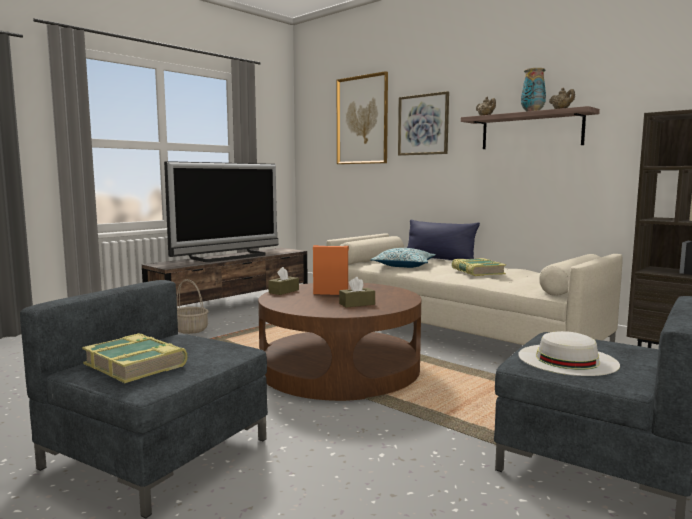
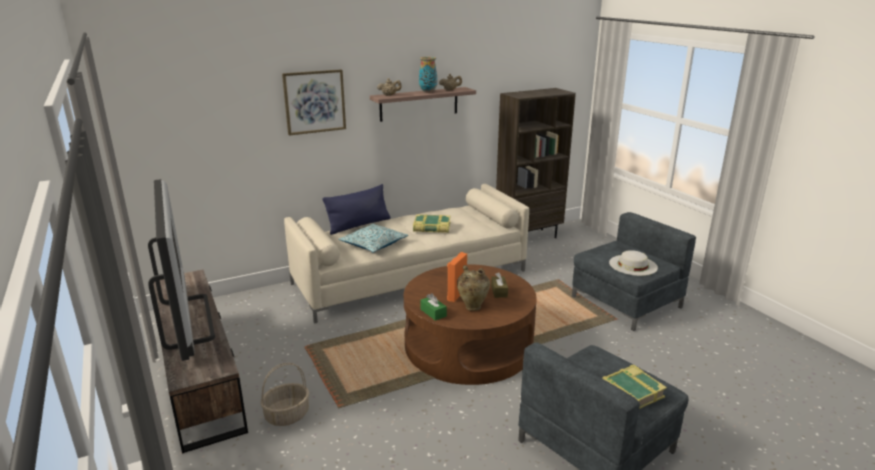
camera: 70 degrees left, 15 degrees up
brown tissue box [268,267,299,295] -> green tissue box [420,293,447,321]
picture [337,71,388,164] -> none
none -> beige vase [457,265,490,311]

